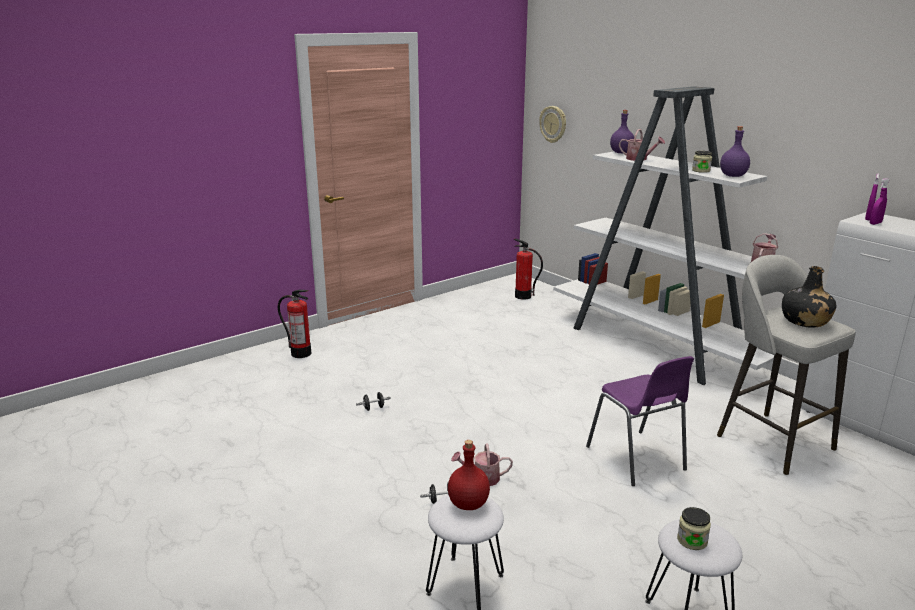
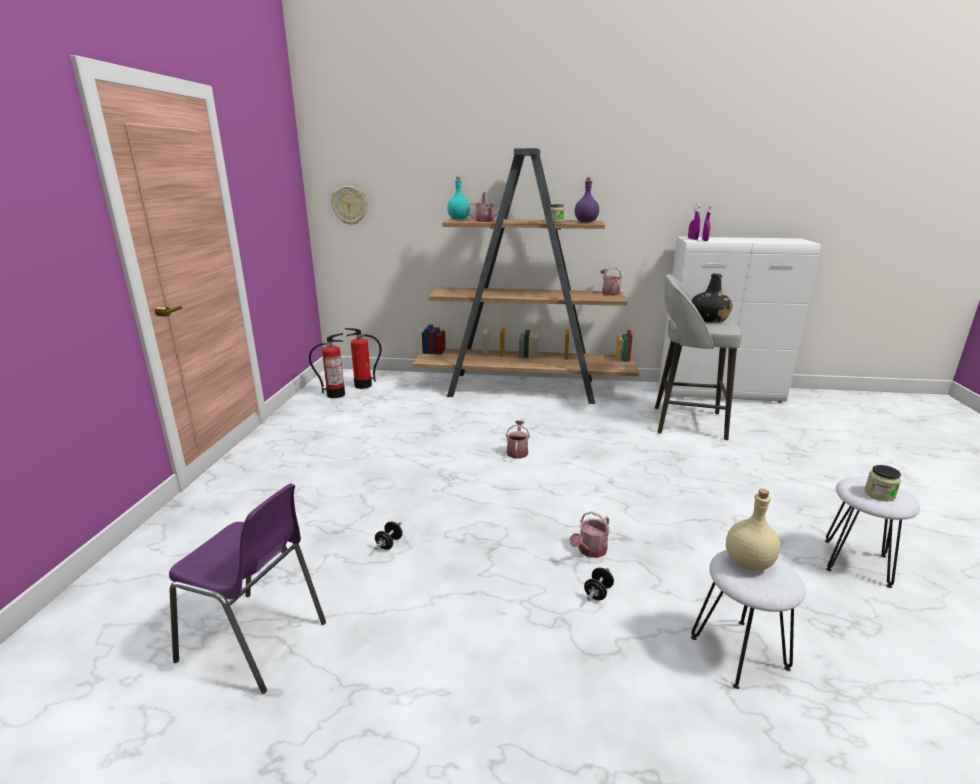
camera: 45 degrees left, 0 degrees up
fire extinguisher [278,290,311,358] -> fire extinguisher moved to [309,333,345,398]
red bottle [448,440,490,510] -> beige bottle [726,489,781,571]
white bookcase [553,86,783,385] -> brown bookcase [413,148,639,404]
purple chair [586,356,694,486] -> purple chair moved to [169,484,326,694]
purple bottle [610,110,634,153] -> turquoise bottle [447,177,470,220]
none -> watering can [506,421,530,459]

